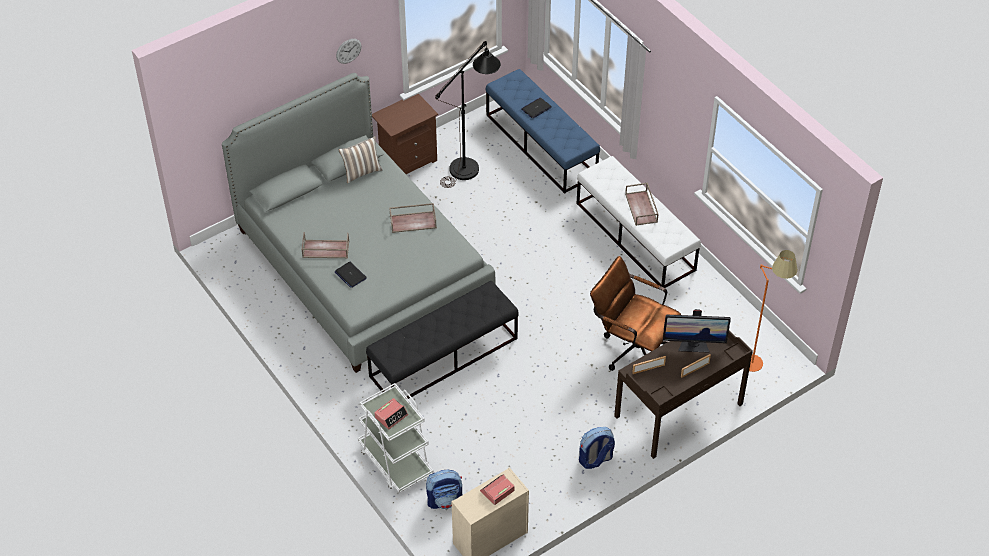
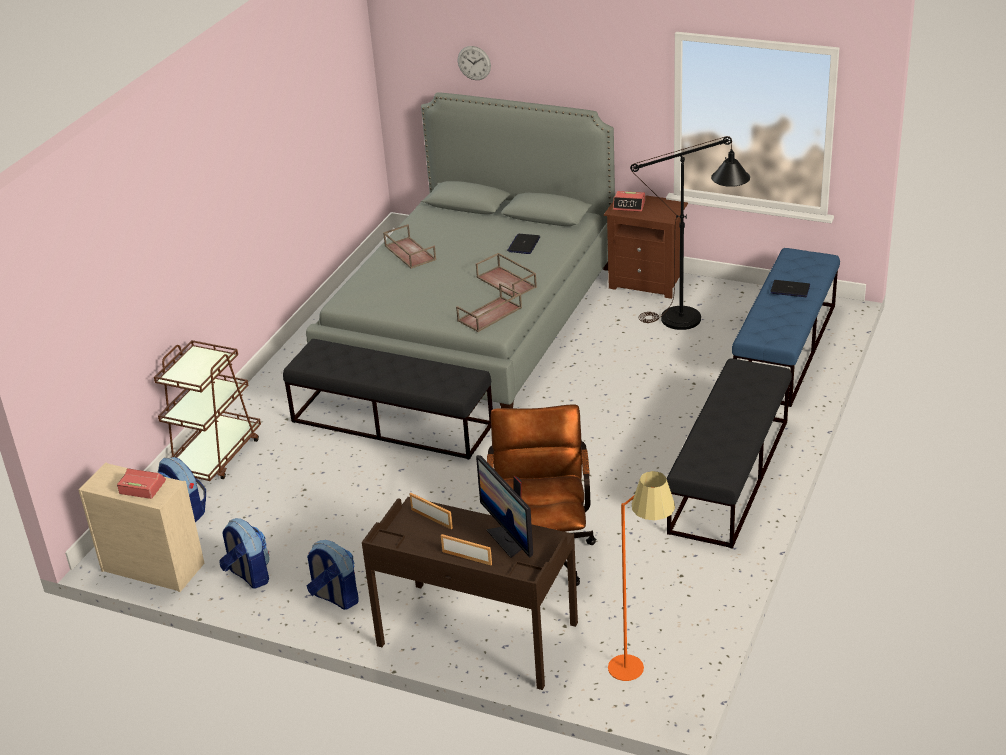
camera: 60 degrees right, 15 degrees down
laptop [335,262,367,288] -> laptop moved to [507,234,540,254]
wall clock [336,39,362,64] -> wall clock moved to [458,46,491,80]
pillow [339,136,382,183] -> none
white cart [358,383,434,493] -> brown cart [154,340,261,481]
alarm clock [374,398,408,429] -> alarm clock moved to [613,191,645,212]
white bench [576,156,701,288] -> black bench [666,358,792,549]
brown tray [625,182,659,226] -> brown tray moved to [456,283,522,332]
none -> backpack [219,518,270,589]

